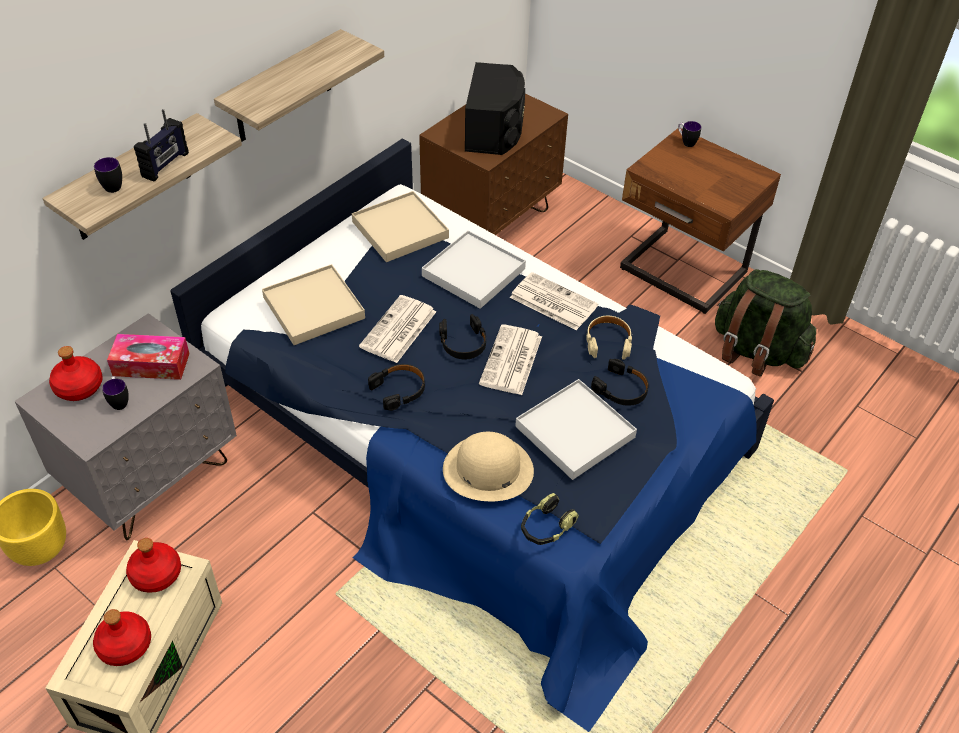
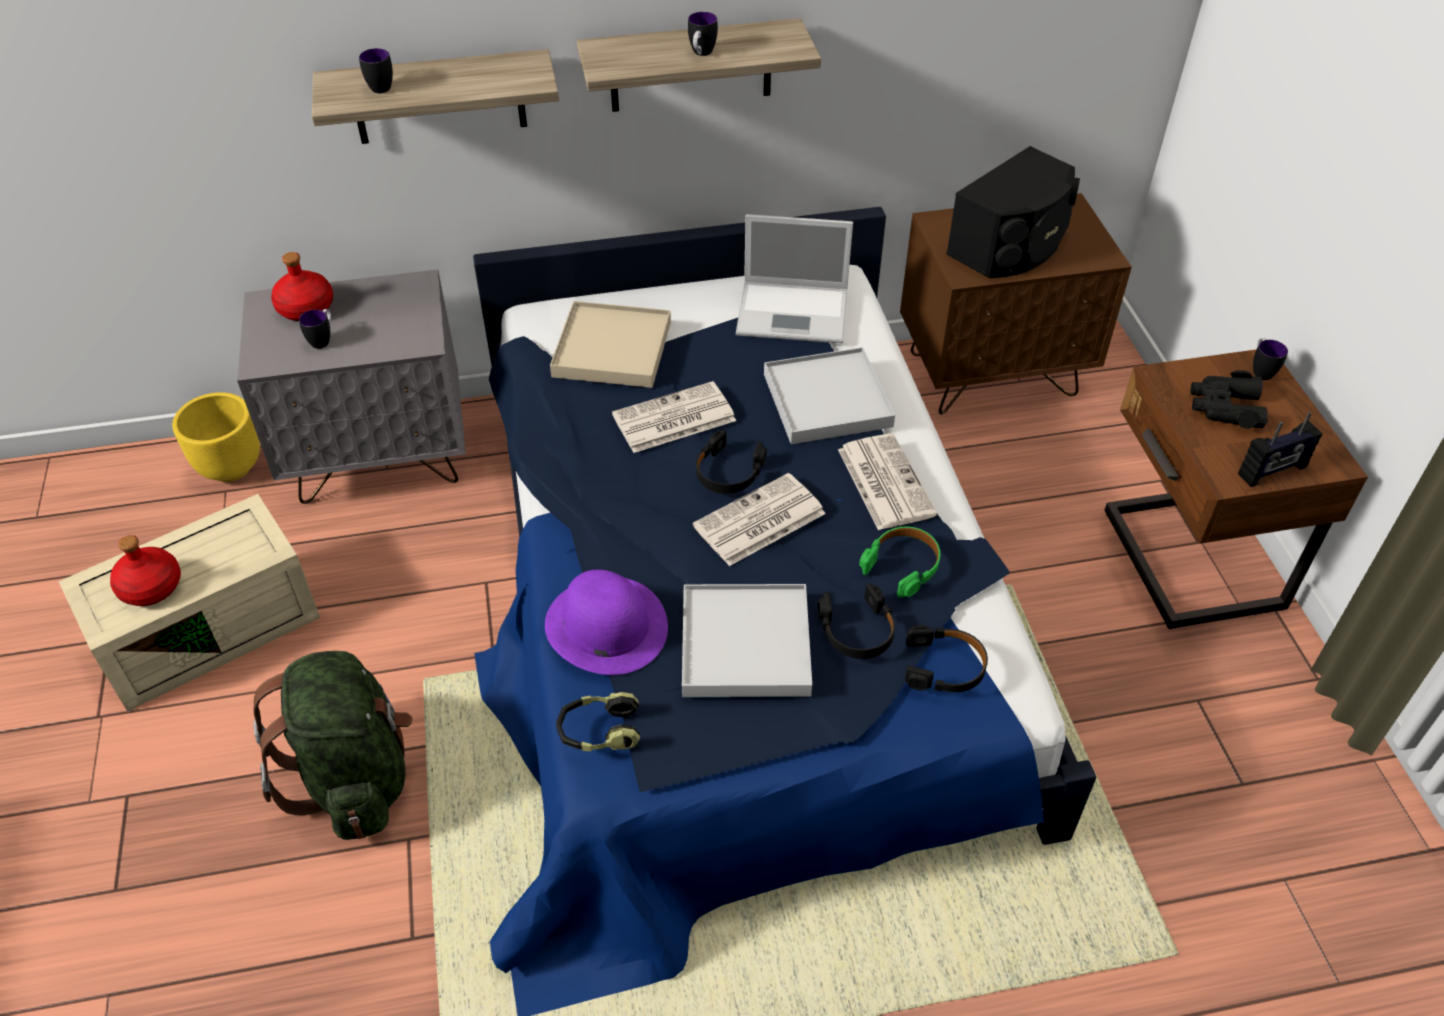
camera: 40 degrees right, 0 degrees up
tissue box [107,334,190,380] -> none
red bottle [126,538,181,593] -> none
radio [134,109,189,182] -> radio moved to [1238,412,1322,487]
beige tray [352,191,449,262] -> laptop [736,214,853,343]
black headphones [368,364,425,411] -> black headphones moved to [905,625,988,692]
beige hat [443,432,534,501] -> purple hat [545,570,668,675]
beige headphones [586,316,632,360] -> green headphones [859,527,940,598]
green backpack [715,269,816,377] -> green backpack moved to [253,651,413,840]
none -> mug [688,12,718,56]
none -> black binoculars [1190,370,1268,429]

